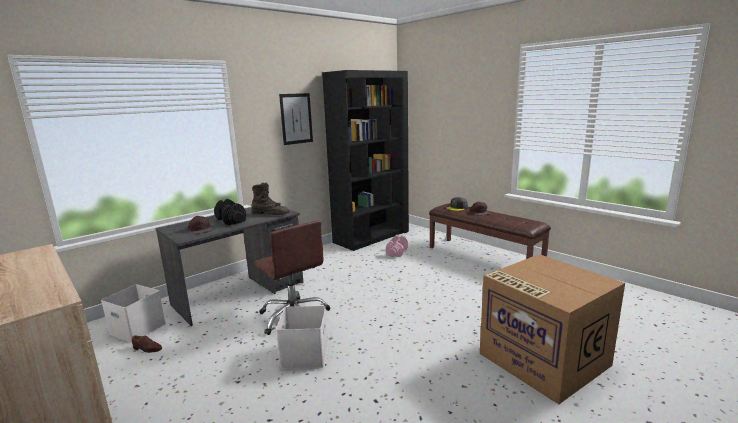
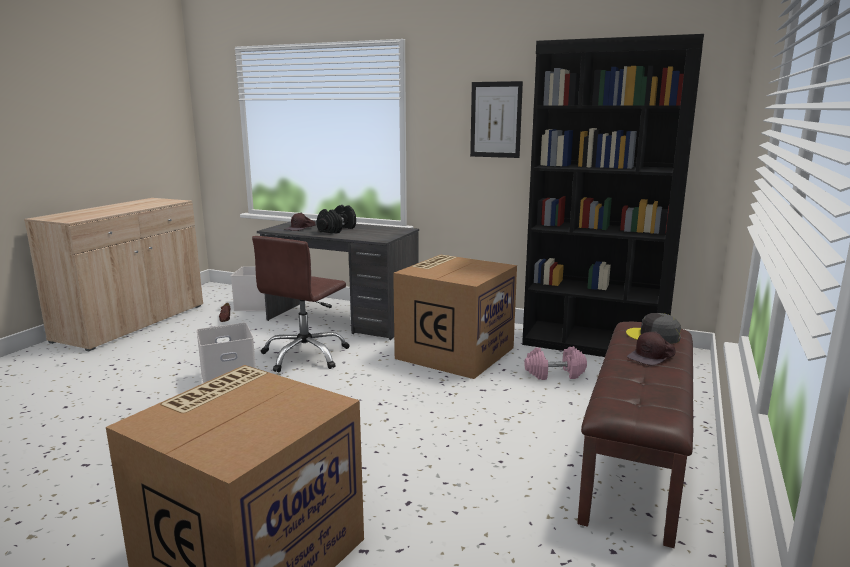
camera: 65 degrees right, 0 degrees up
brown boot [251,182,289,215] -> none
none -> cardboard box [393,255,517,379]

